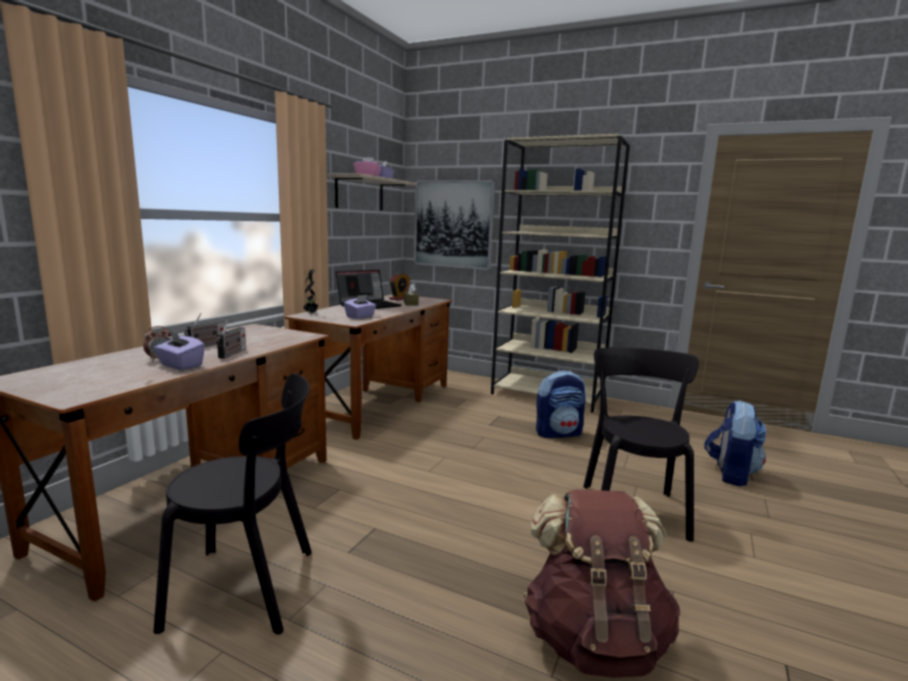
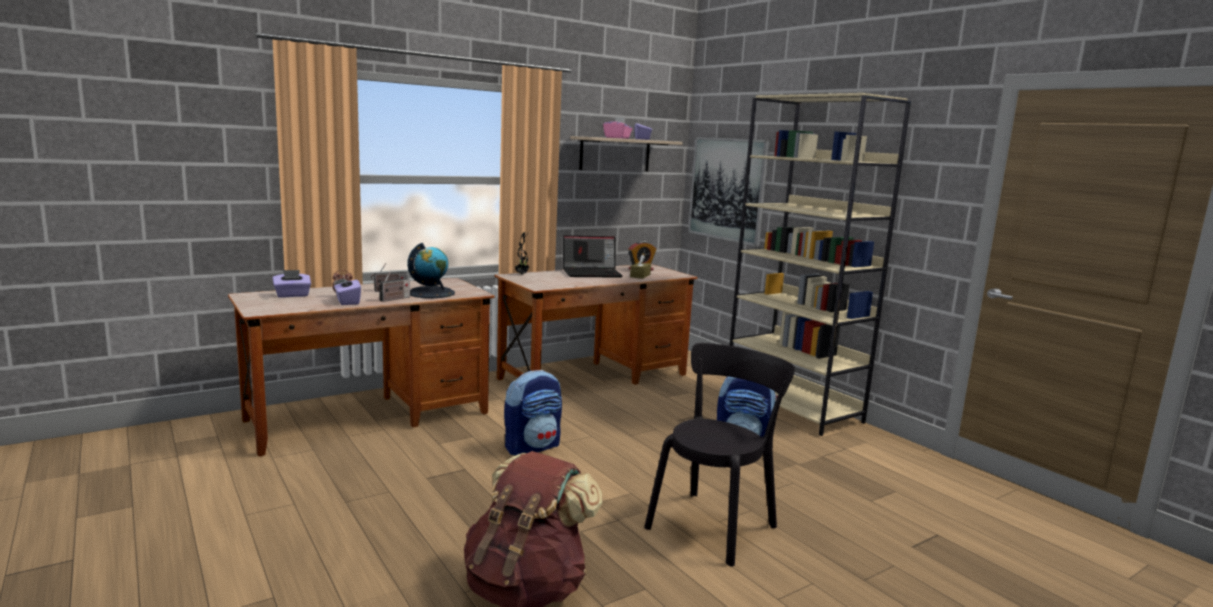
camera: 30 degrees right, 0 degrees up
black chair [154,373,312,634] -> none
purple tissue box [344,295,376,319] -> purple tissue box moved to [272,270,311,298]
backpack [704,400,766,486] -> backpack moved to [504,370,562,456]
none -> globe [407,243,455,298]

